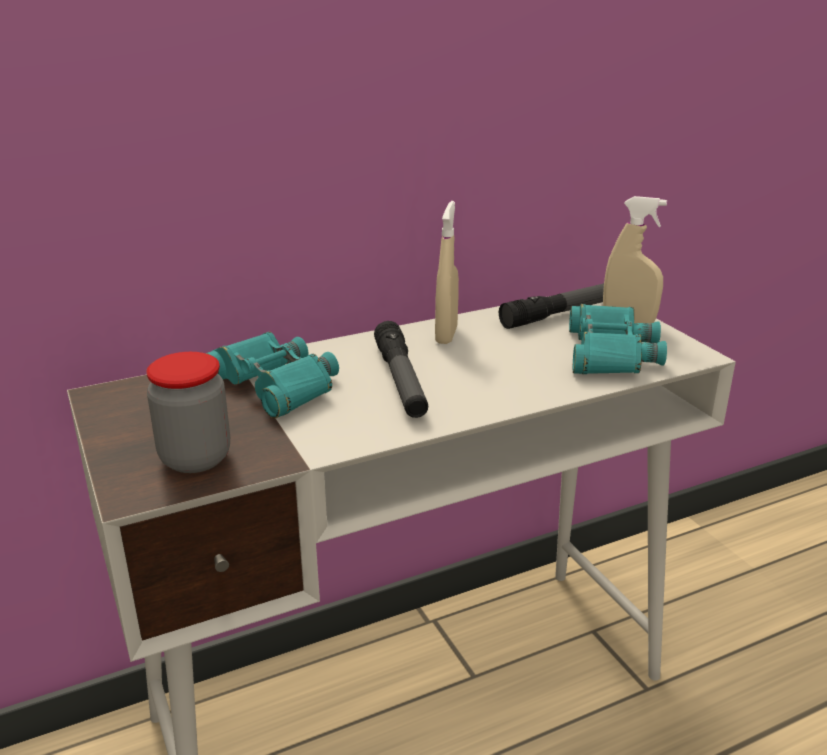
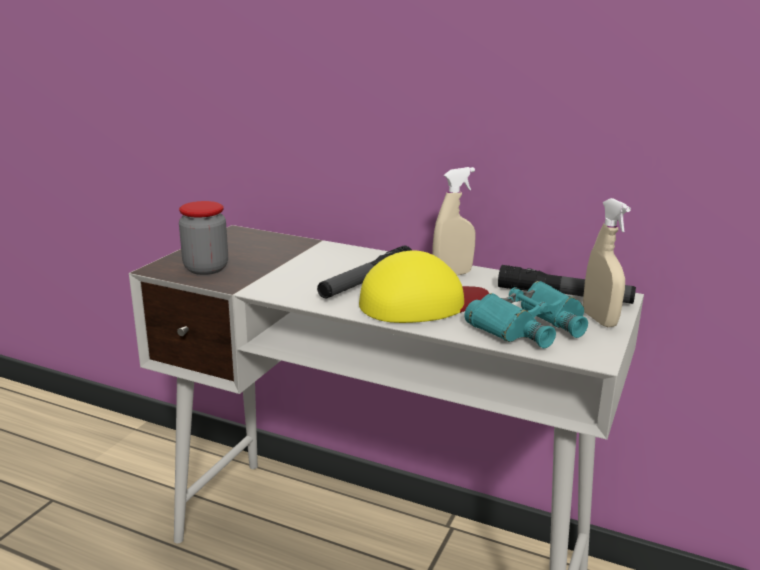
camera: 50 degrees right, 5 degrees down
turquoise binoculars [205,331,339,418] -> none
none -> yellow cap [359,250,489,323]

